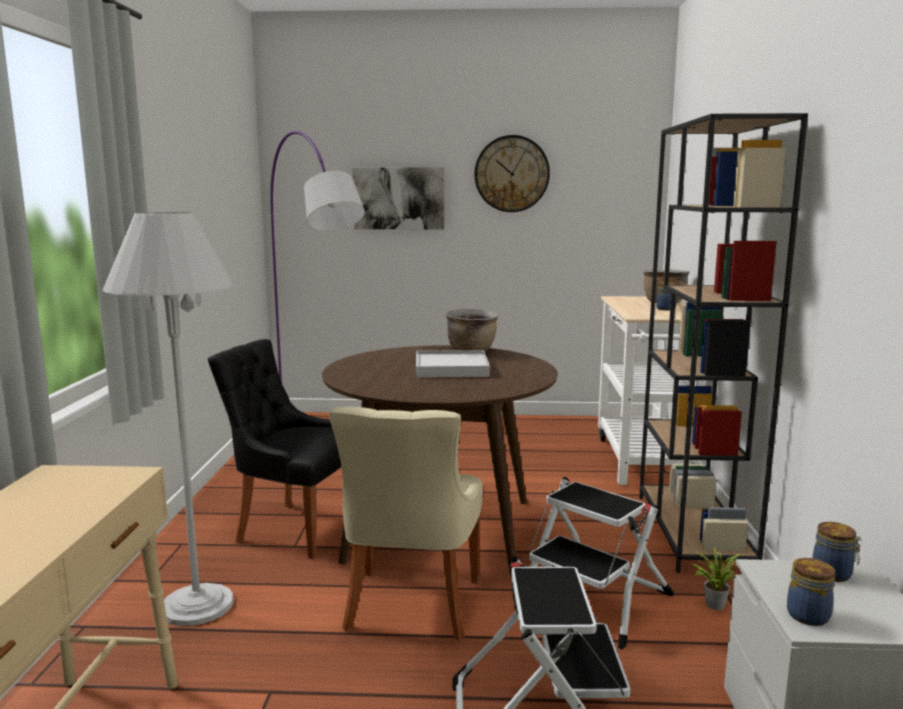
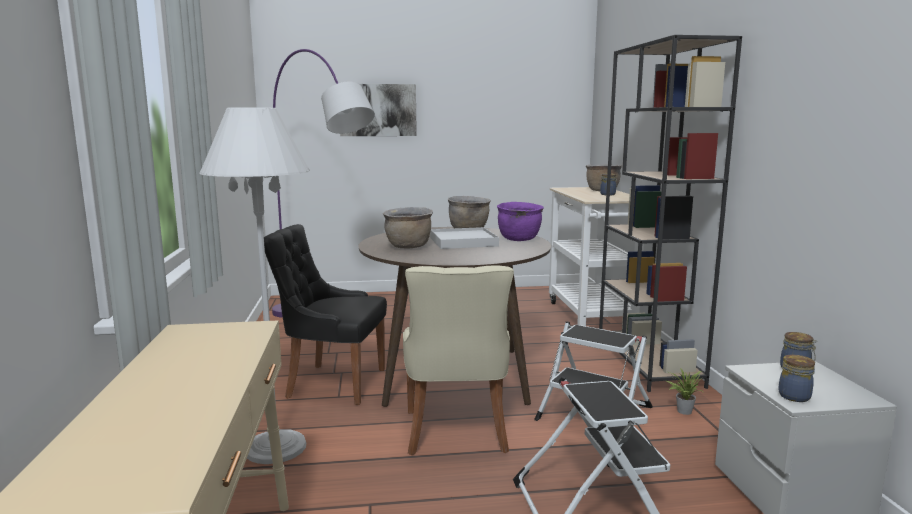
camera: 10 degrees left, 0 degrees up
wall clock [475,135,550,212] -> none
none -> brown cooking pot [383,207,433,248]
none -> purple cooking pot [497,202,544,241]

